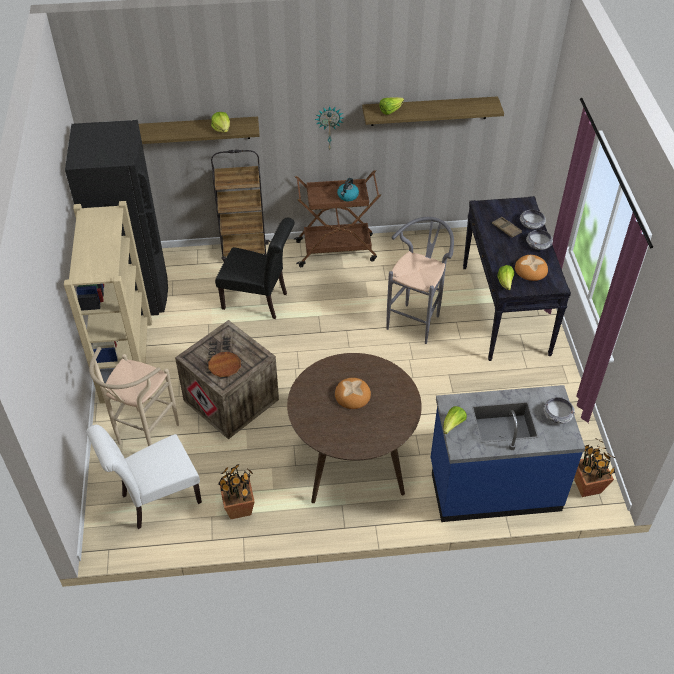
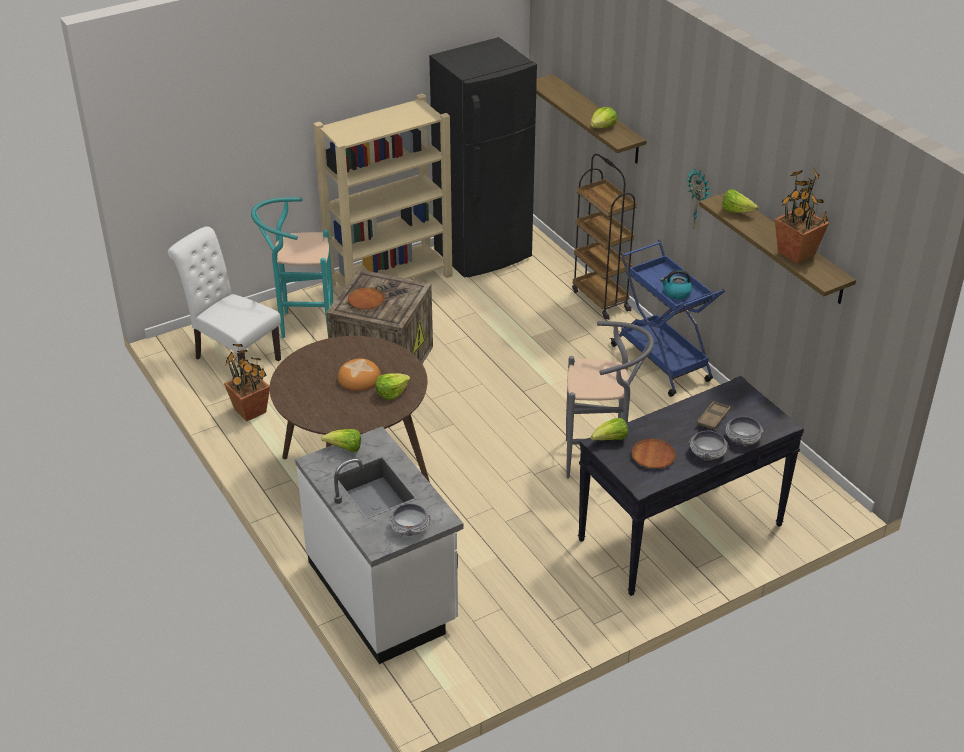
camera: 65 degrees right, 10 degrees down
beige stool [89,347,179,446] -> turquoise stool [251,197,333,338]
black chair [215,218,295,319] -> none
brown cart [294,170,381,267] -> blue cart [610,239,726,397]
blue counter [430,385,585,522] -> white counter [295,426,464,664]
bread [515,255,548,281] -> brown plate [631,439,676,469]
potted plant [574,439,616,497] -> potted plant moved to [775,168,829,264]
none -> lettuce [375,373,410,400]

